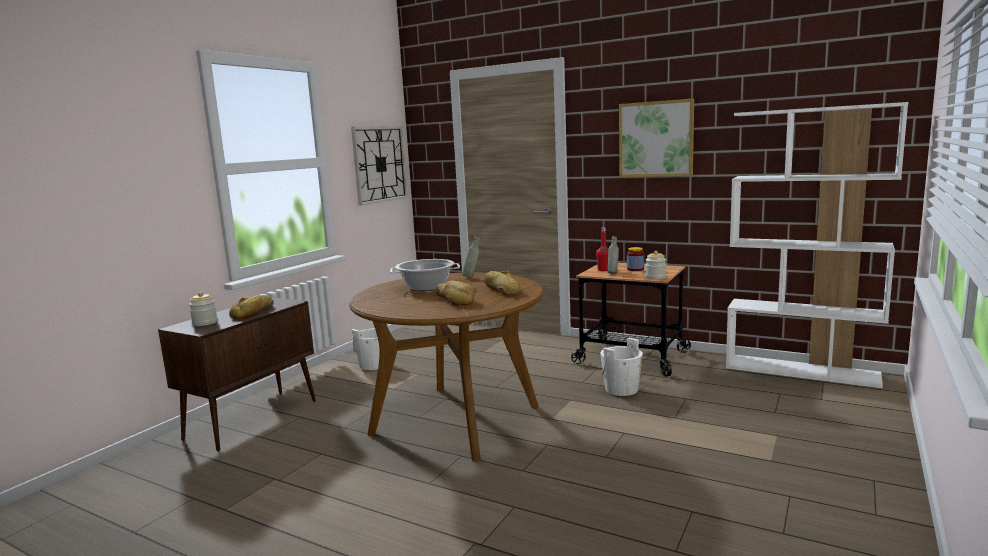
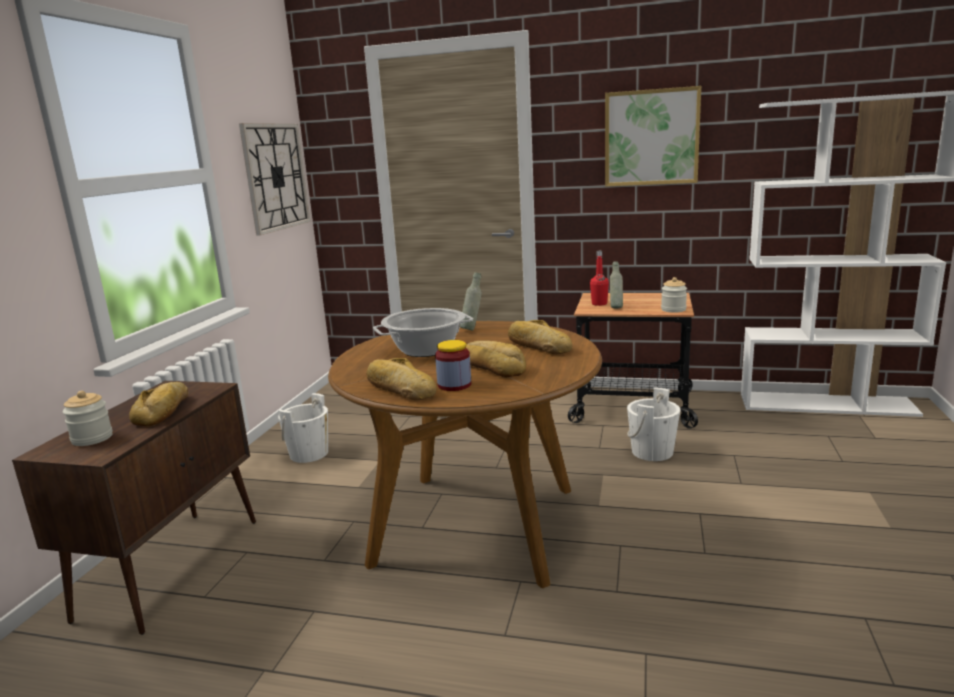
camera: 15 degrees left, 5 degrees up
jar [627,247,644,271] -> jar moved to [435,340,471,391]
none -> bread [367,358,437,401]

